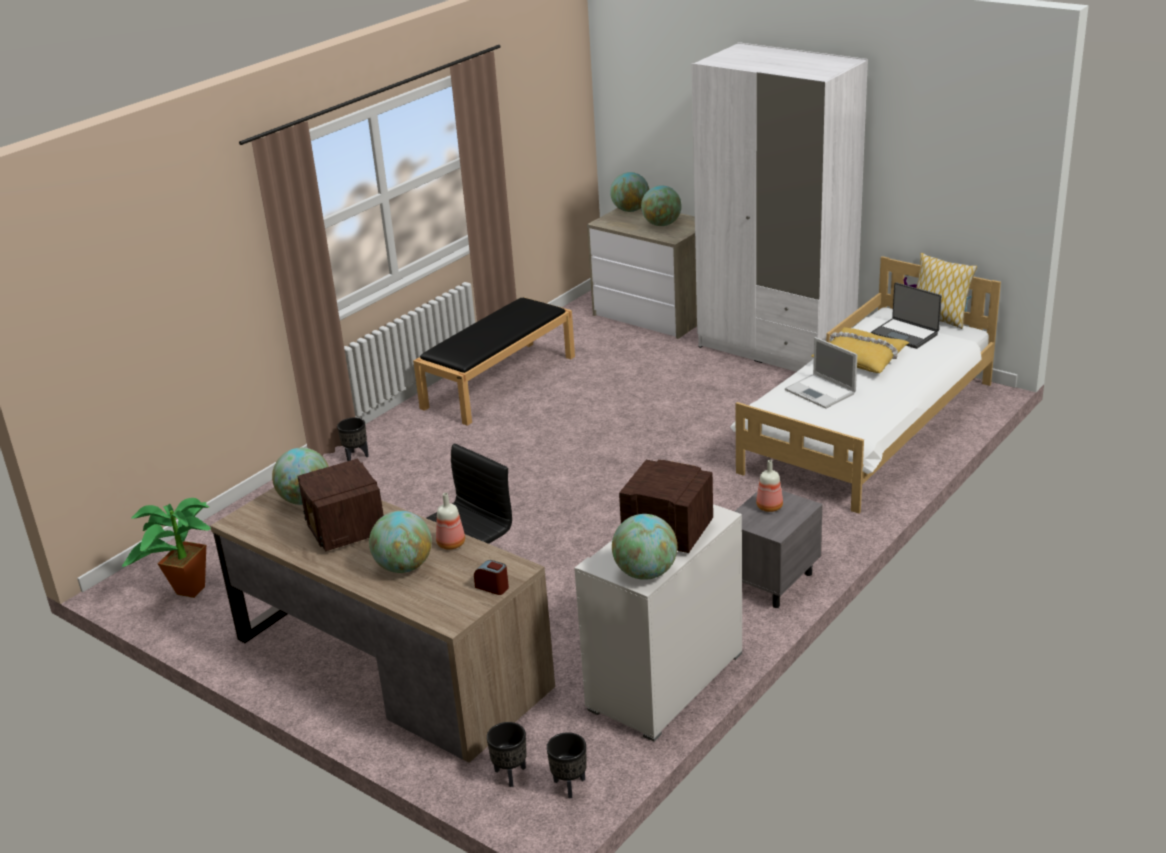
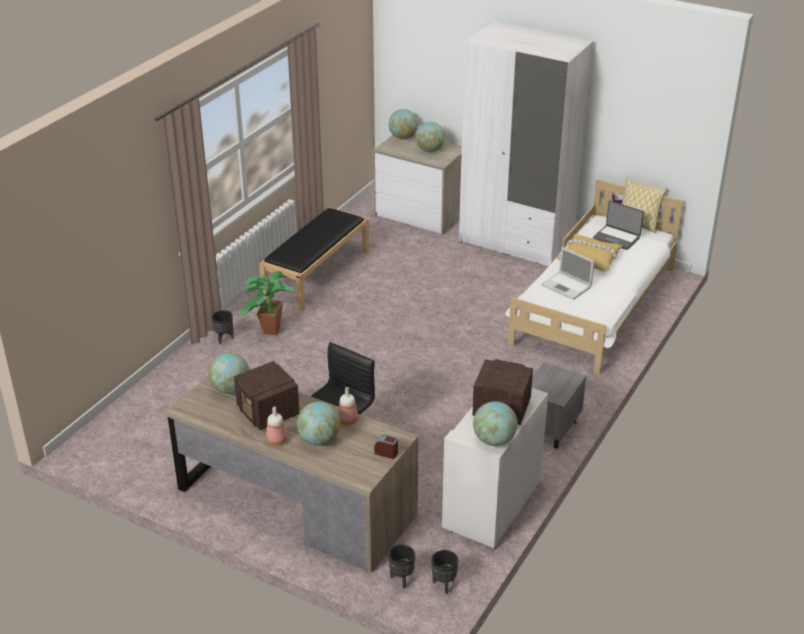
camera: 10 degrees left, 5 degrees up
potted plant [122,498,211,598] -> potted plant moved to [240,271,295,335]
bottle [756,460,783,512] -> bottle moved to [266,407,287,445]

